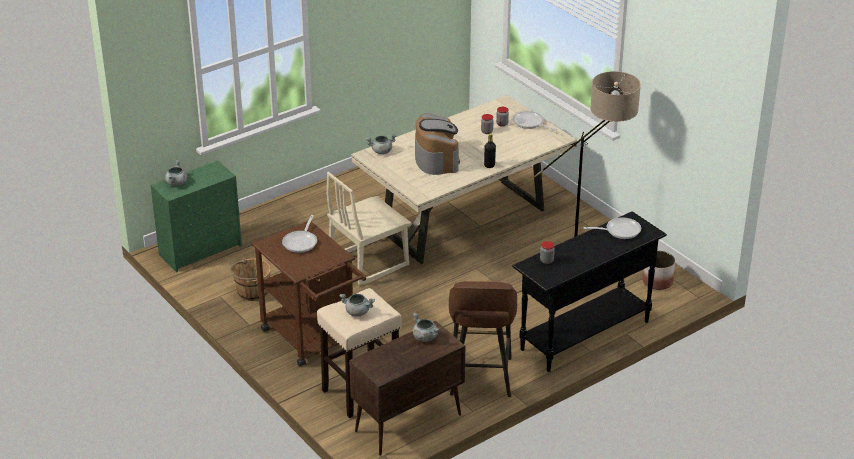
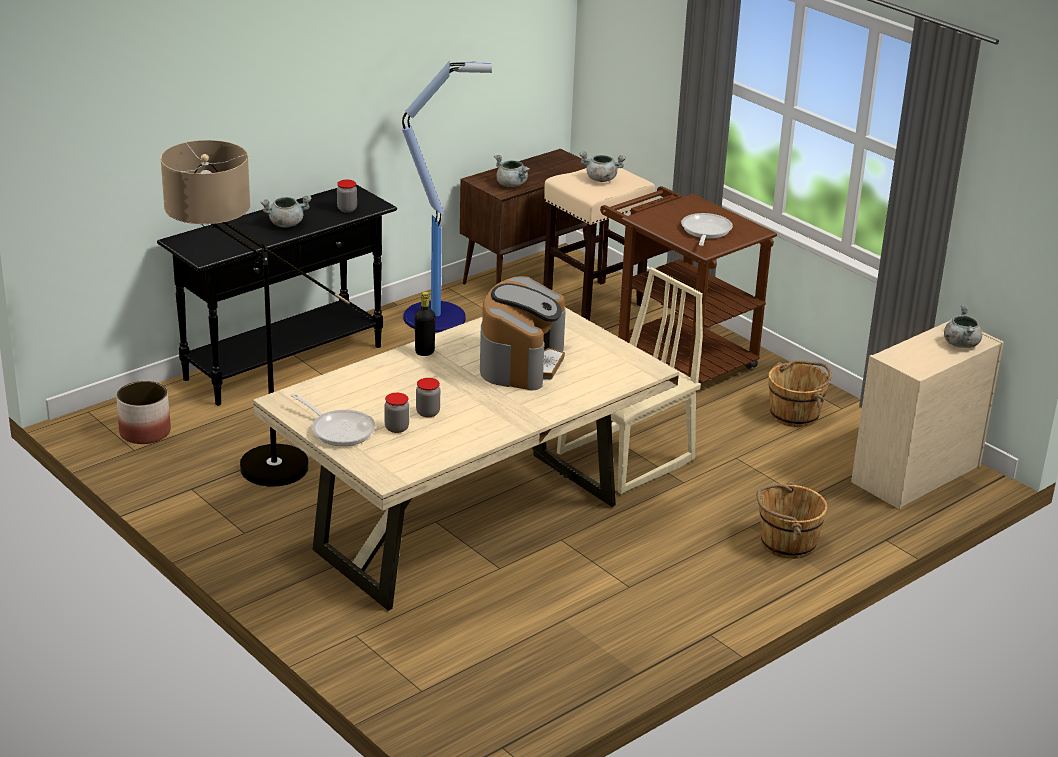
camera: 175 degrees right, 5 degrees down
green dresser [150,160,242,272] -> beige dresser [851,318,1004,509]
grey cooking pot [366,134,397,154] -> grey cooking pot moved to [261,196,312,227]
coffee machine [415,113,460,175] -> coffee machine turned 150 degrees counterclockwise [480,276,566,391]
brown stool [449,281,517,397] -> floor lamp [402,60,492,332]
frying pan [583,217,641,239] -> none
none -> brown bucket [756,482,828,559]

